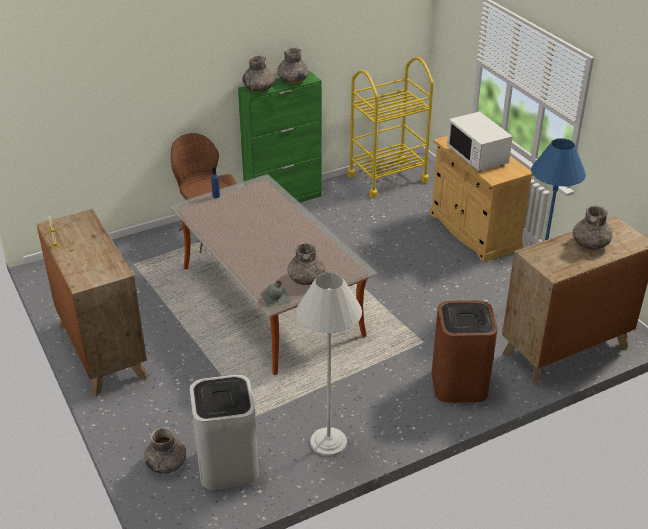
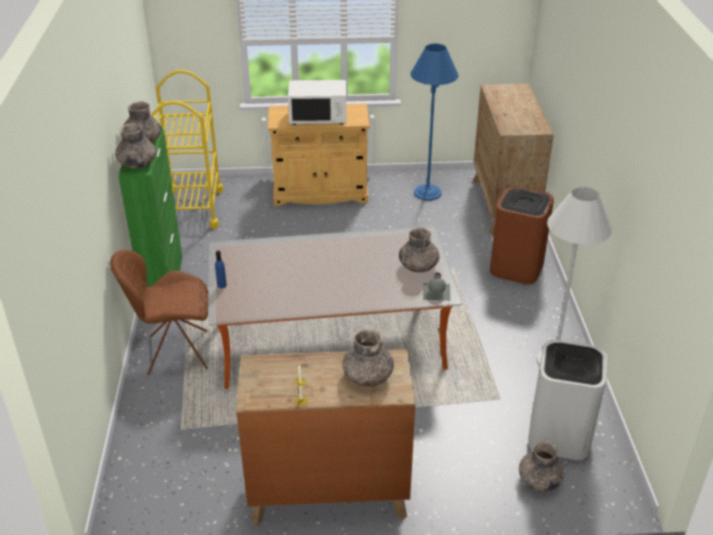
camera: 65 degrees left, 0 degrees up
grey vase [573,205,613,250] -> grey vase moved to [342,328,394,387]

